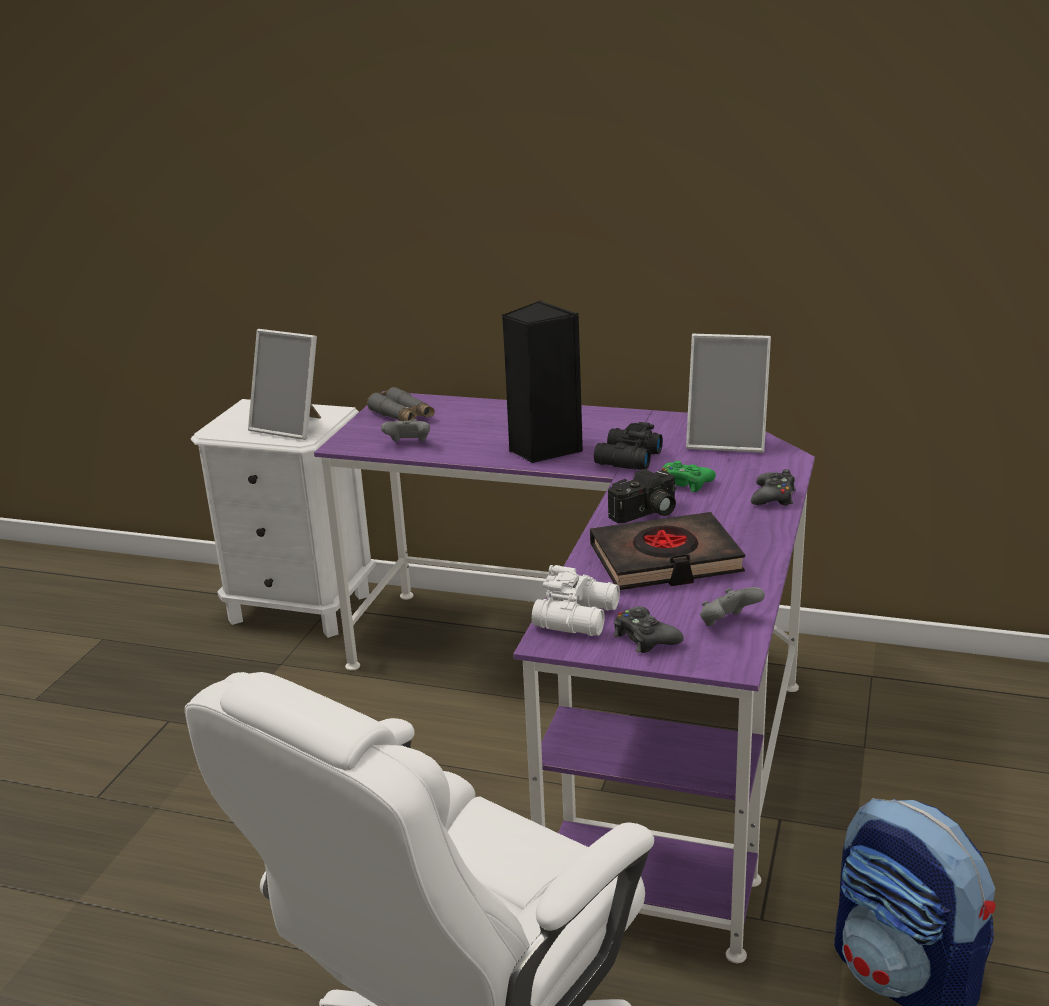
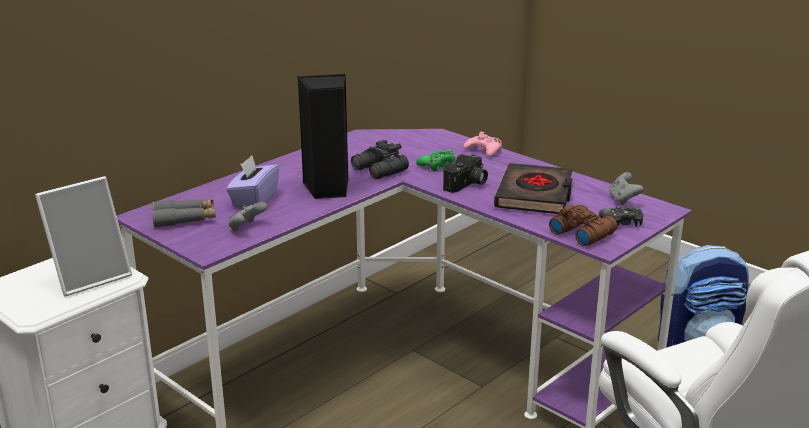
camera: 65 degrees left, 0 degrees up
white binoculars [532,565,620,636] -> brown binoculars [549,204,617,246]
camera [608,469,676,523] -> camera turned 45 degrees clockwise [443,154,488,193]
picture frame [686,334,771,453] -> none
black game controller [751,469,796,506] -> pink game controller [464,132,502,157]
none -> purple tissue box [226,156,279,208]

